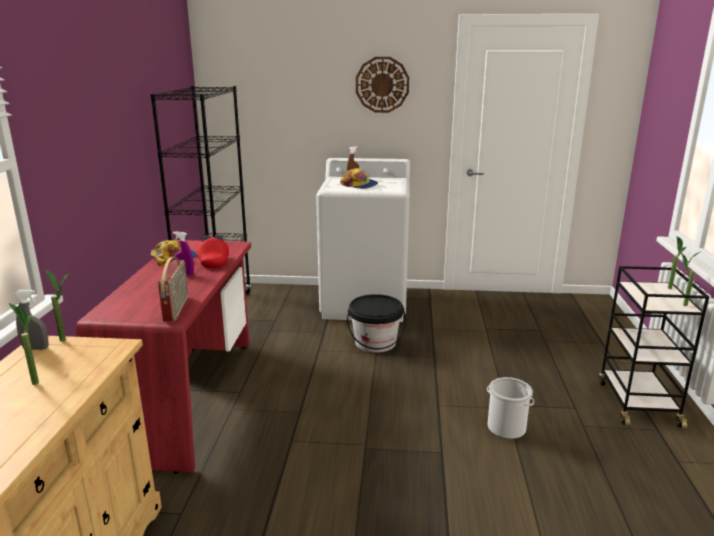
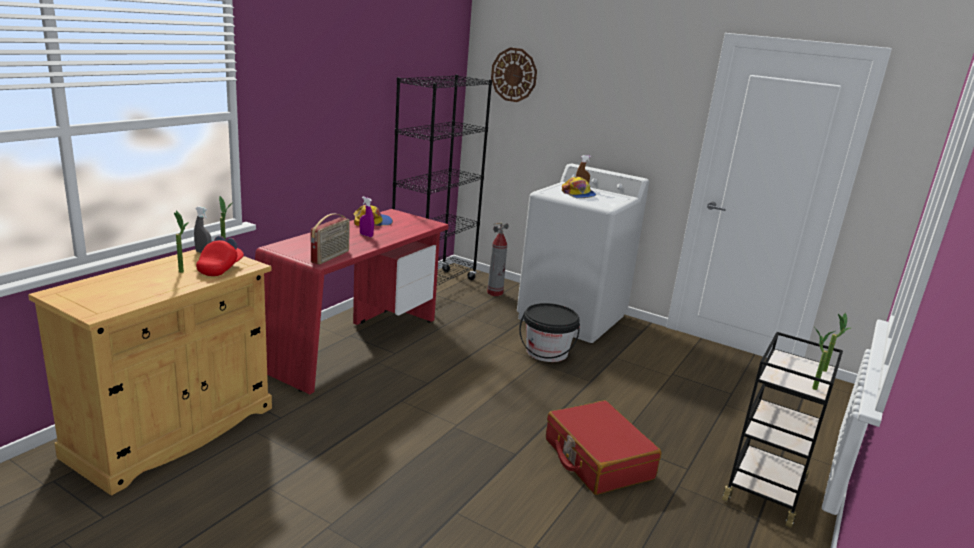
camera: 25 degrees right, 0 degrees up
red cap [197,234,229,268] -> red cap moved to [196,236,244,276]
wall clock [356,57,409,113] -> wall clock moved to [491,47,537,102]
bucket [487,377,534,439] -> red suitcase [546,400,661,495]
none -> fire extinguisher [487,223,509,296]

